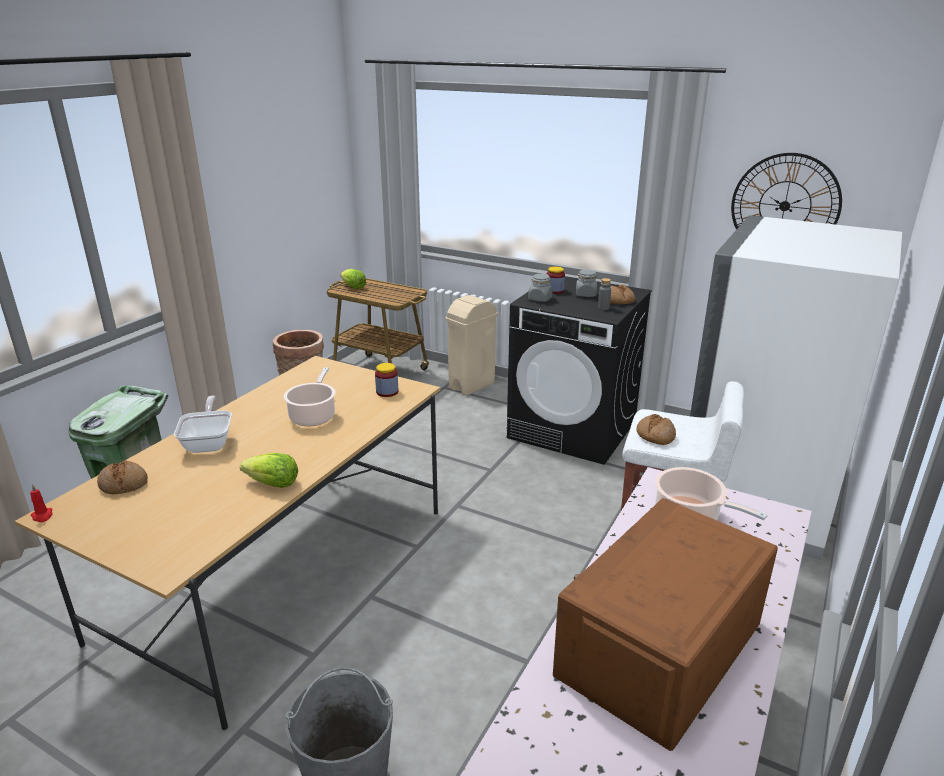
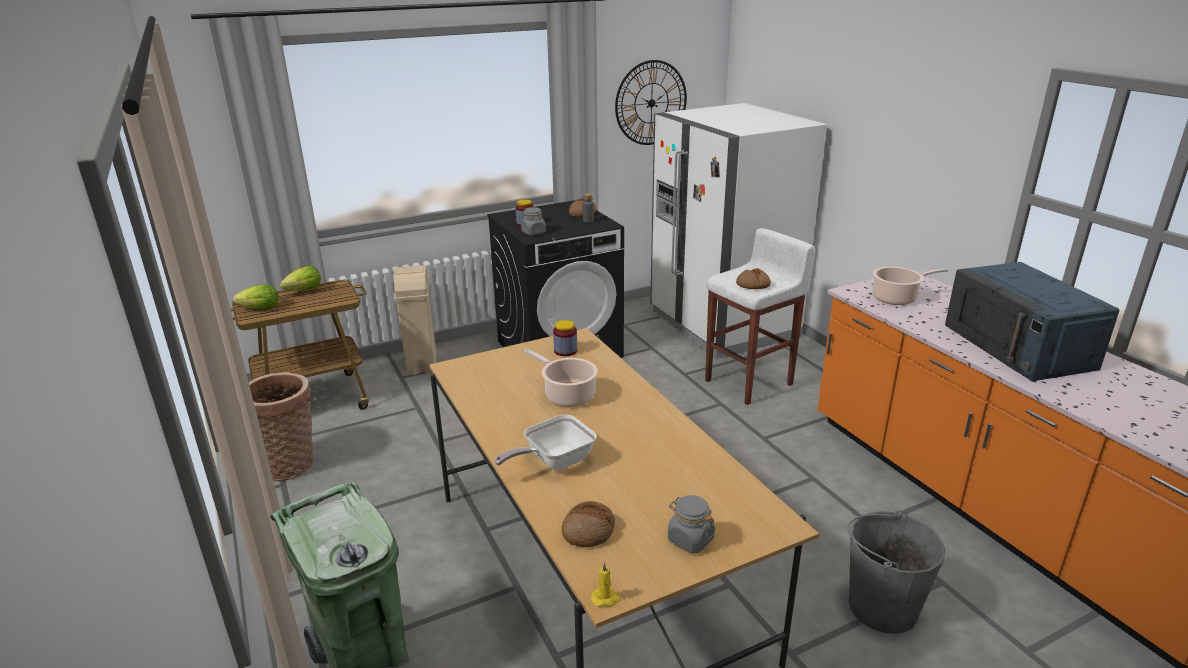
camera: 55 degrees left, 0 degrees up
red candle [30,484,53,522] -> yellow candle [591,562,621,607]
frying pan [174,395,232,453] -> frying pan turned 60 degrees counterclockwise [494,414,597,470]
lettuce [240,453,298,488] -> lettuce moved to [280,265,321,291]
brown microwave [553,498,778,751] -> blue microwave [945,262,1120,381]
grey jar [576,270,597,297] -> grey jar moved to [668,495,715,553]

